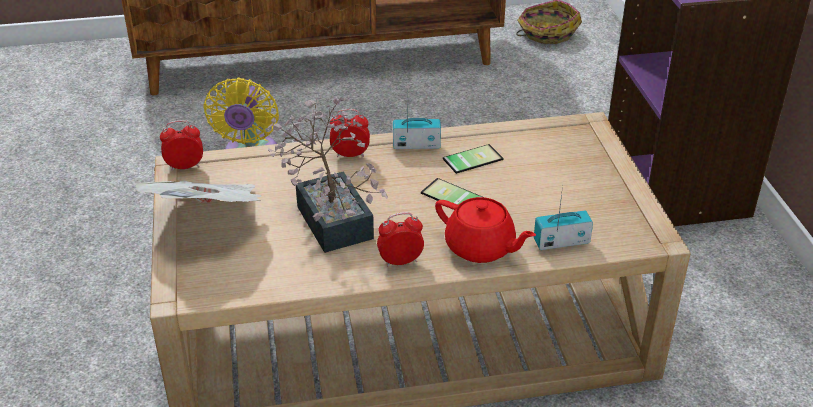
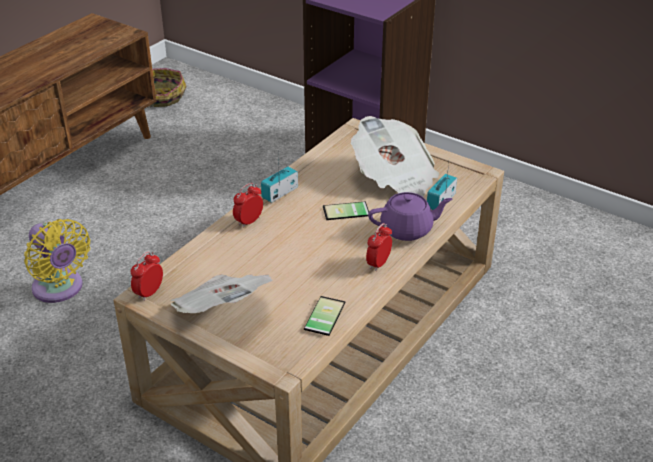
camera: 45 degrees left, 0 degrees up
potted plant [267,97,388,253] -> none
red teapot [435,197,536,263] -> purple teapot [368,192,452,241]
phone [443,144,504,174] -> phone moved to [304,296,345,336]
none -> newspaper [351,116,439,197]

